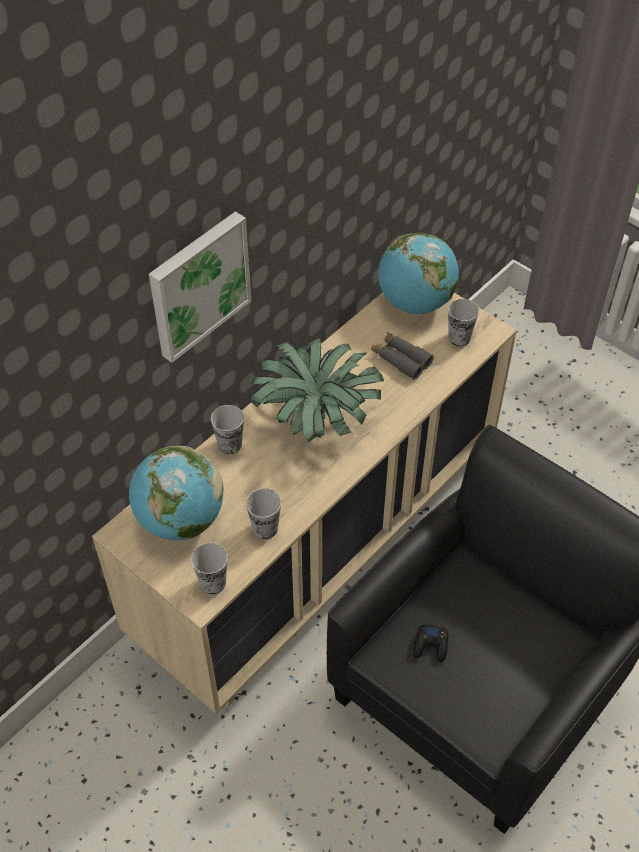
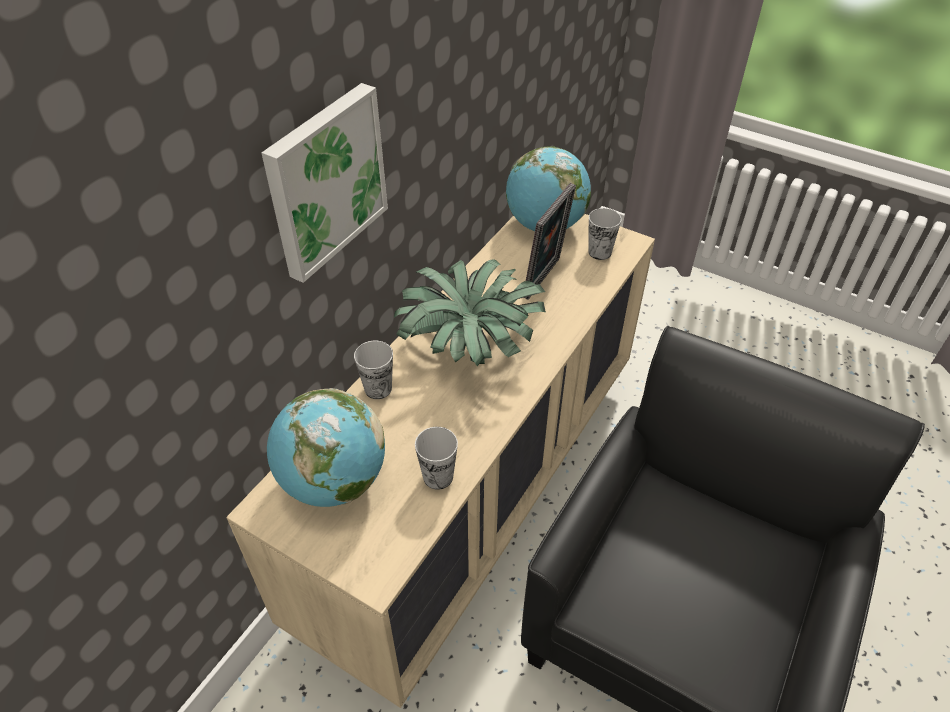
camera: 10 degrees left, 5 degrees down
cup [191,543,228,594] -> none
grey binoculars [371,332,434,380] -> picture frame [524,183,576,300]
black game controller [413,624,448,662] -> none

